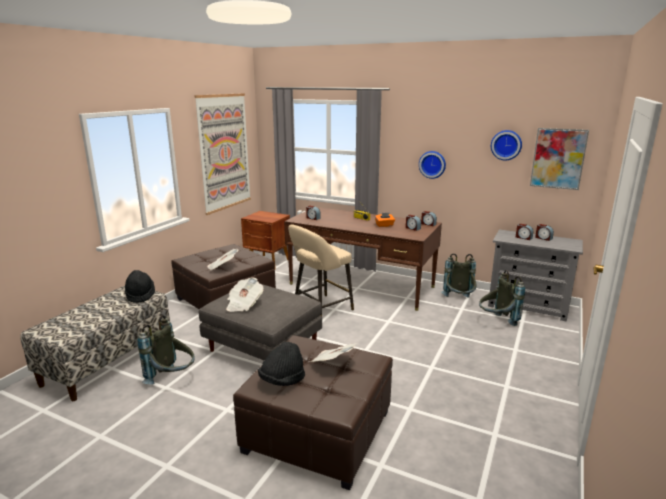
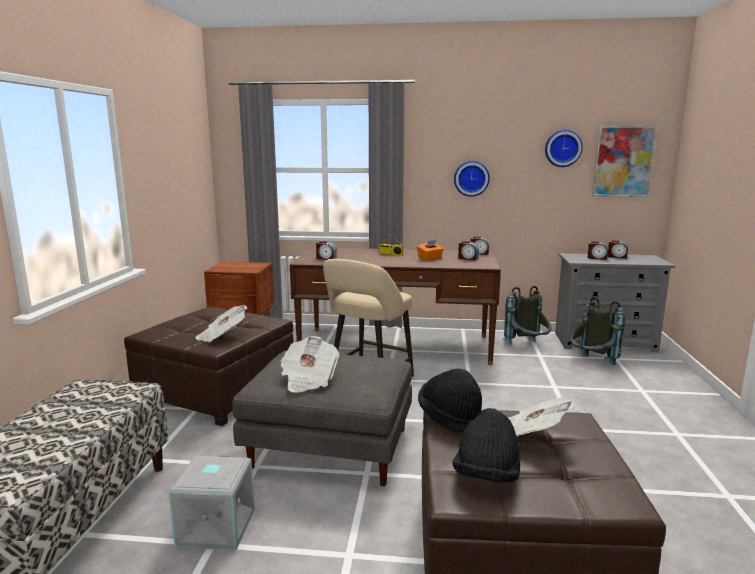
camera: 20 degrees left, 5 degrees down
black hat [125,270,155,303] -> black hat moved to [418,368,482,433]
grey backpack [137,315,195,385] -> grey storage box [169,455,255,551]
picture [194,93,251,215] -> none

